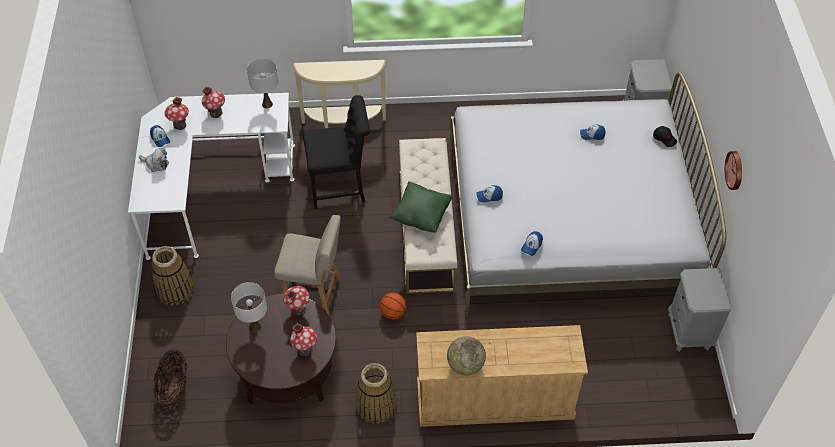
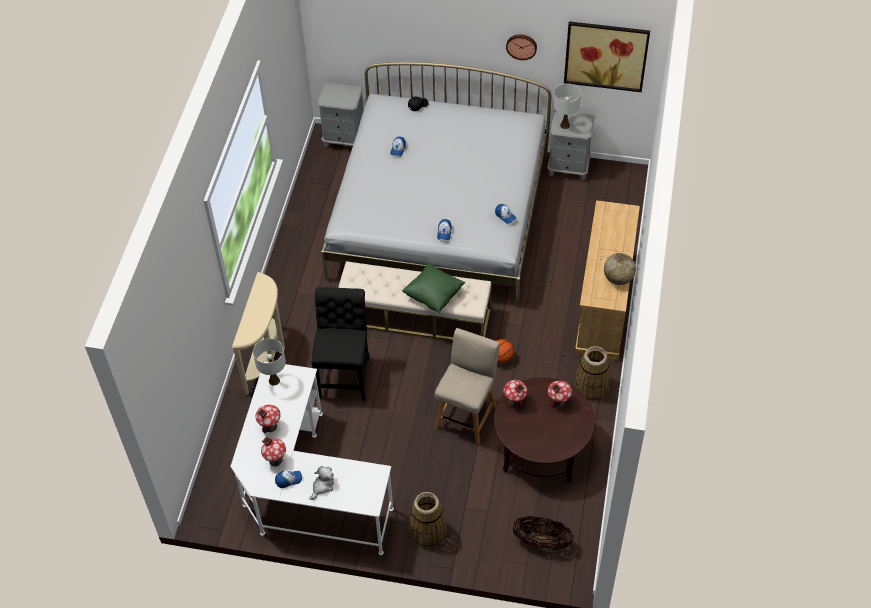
camera: 75 degrees left, 0 degrees up
white table lamp [231,282,267,333] -> white table lamp moved to [554,83,581,129]
none -> picture [564,21,650,92]

